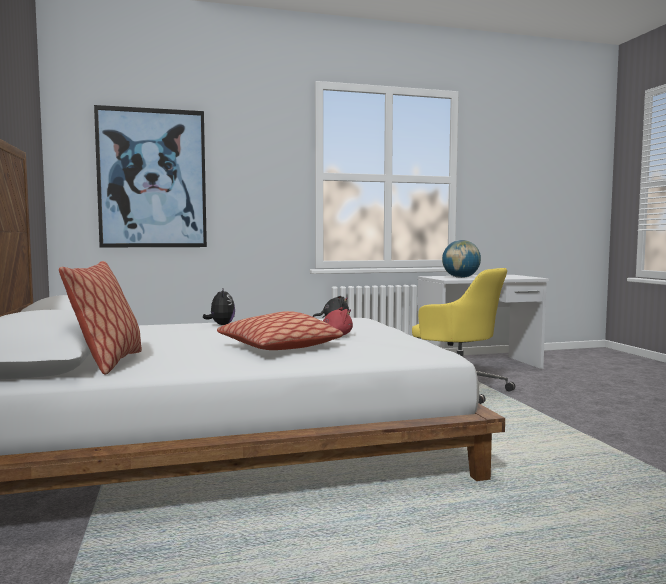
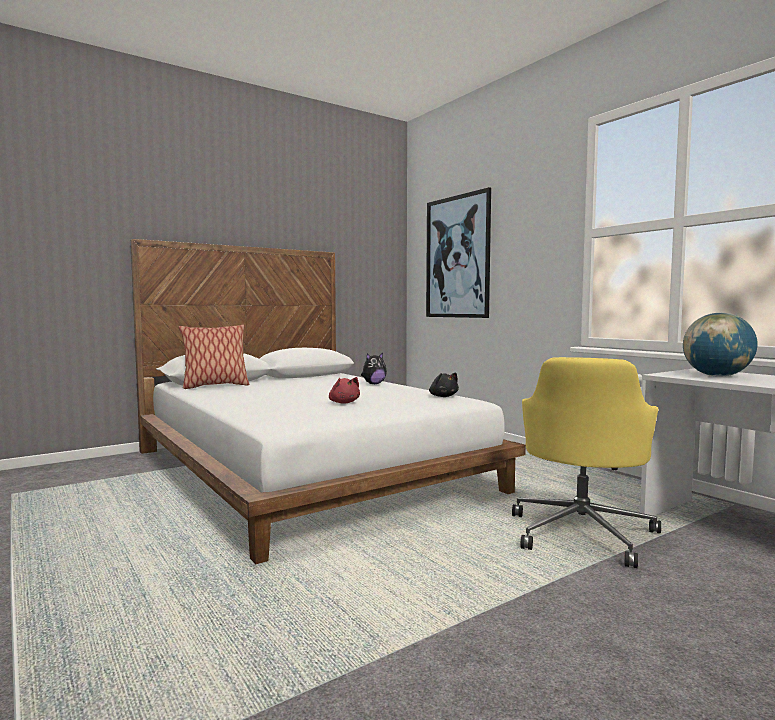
camera: 70 degrees right, 0 degrees up
pillow [217,311,343,350] -> none

